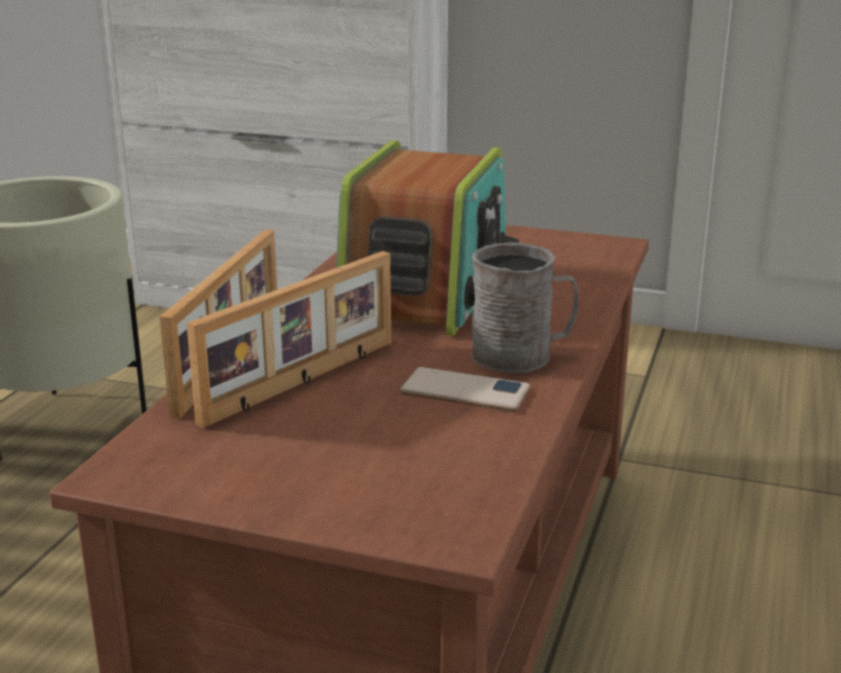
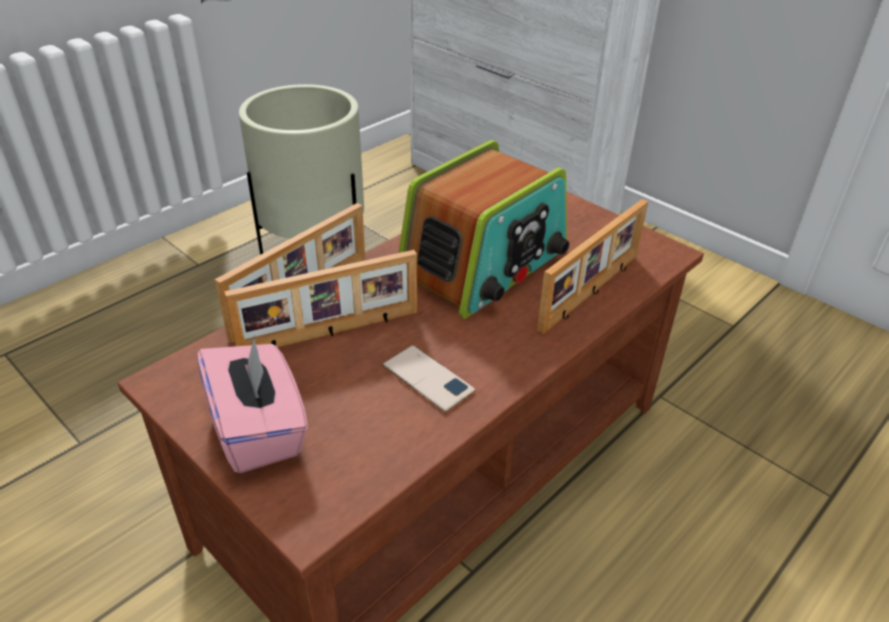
camera: 25 degrees right, 15 degrees up
grey mug [471,242,578,373] -> none
none -> pink tissue box [197,335,308,473]
none -> picture frame [537,199,648,334]

